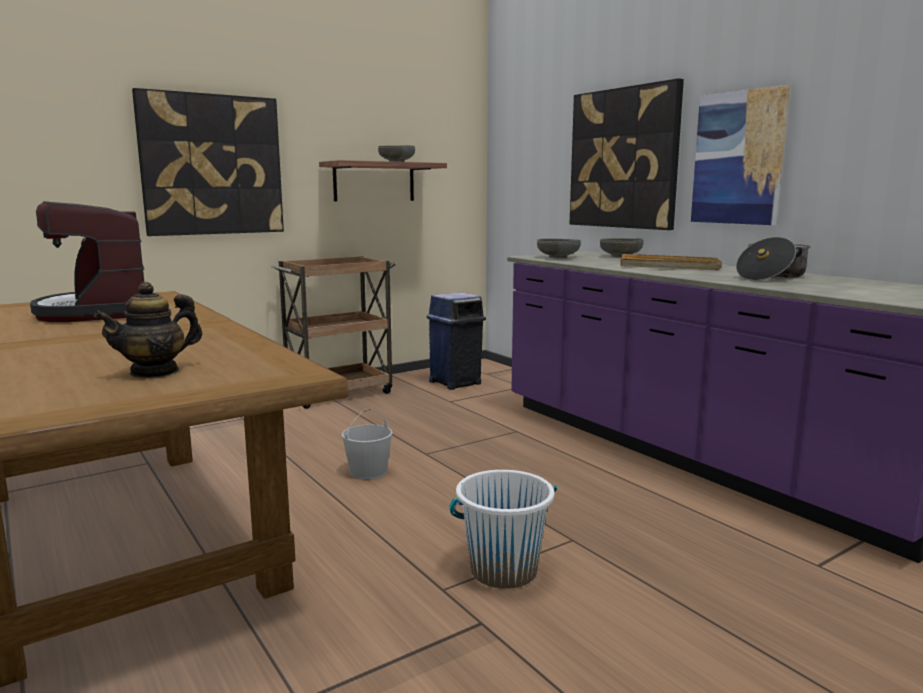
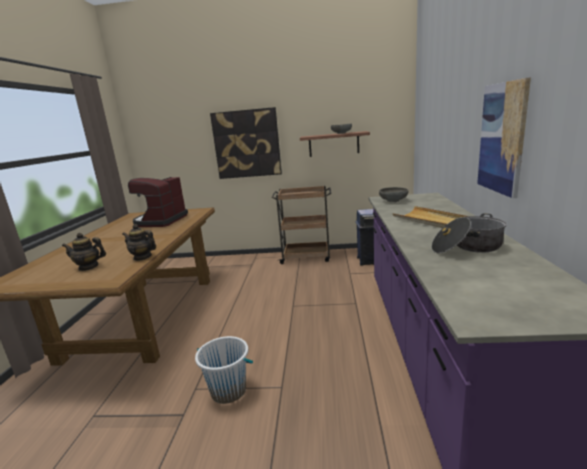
camera: 40 degrees right, 5 degrees up
white bucket [342,409,392,480] -> none
picture [570,78,684,230] -> none
grey bowl [600,238,644,258] -> none
none -> teapot [122,224,156,261]

